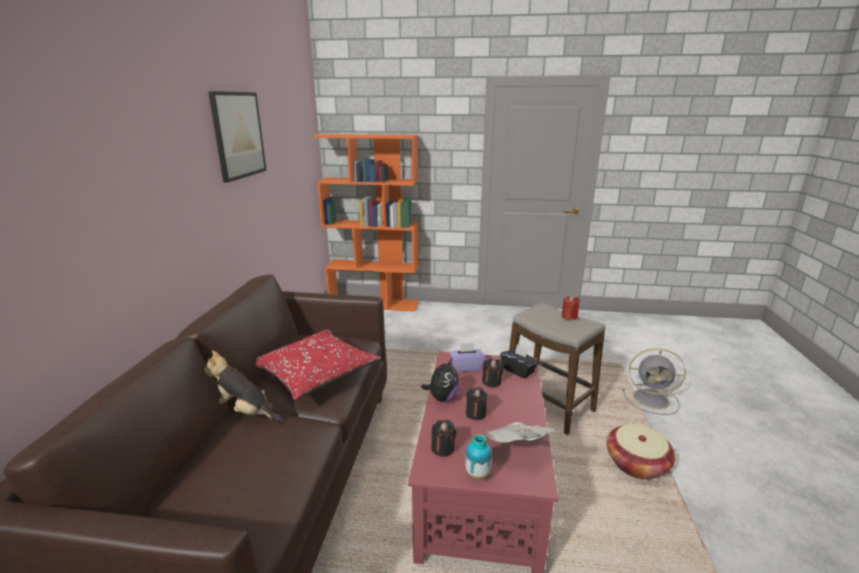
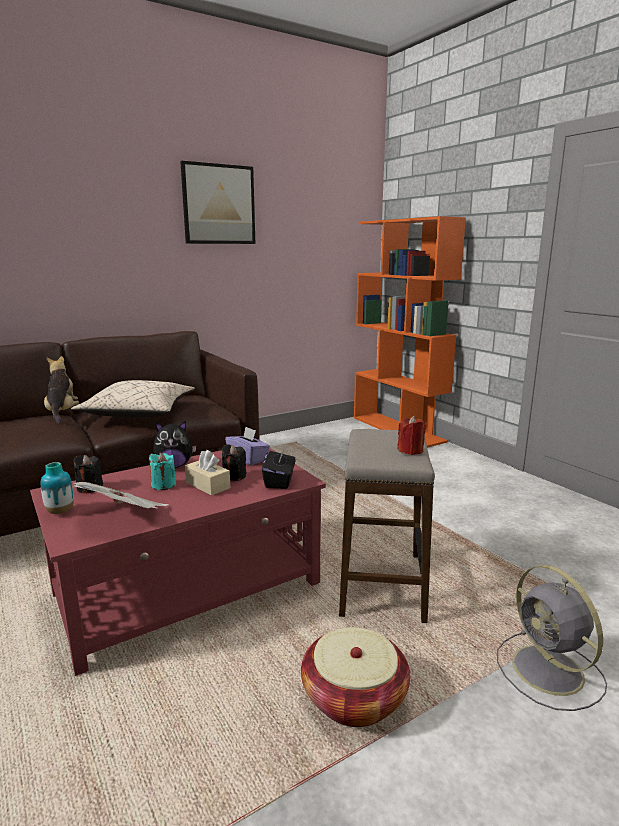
camera: 50 degrees right, 5 degrees down
red pillow [255,329,381,400] -> beige pillow [71,380,195,417]
black candle [466,387,488,420] -> turquoise candle [149,453,176,490]
none -> beige tissue box [185,450,230,496]

